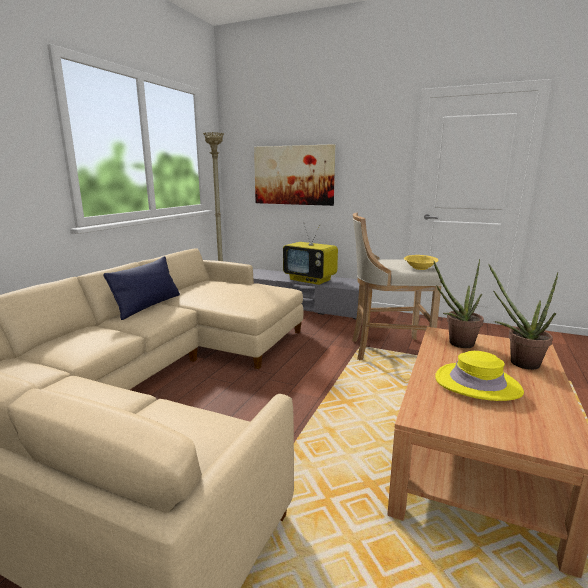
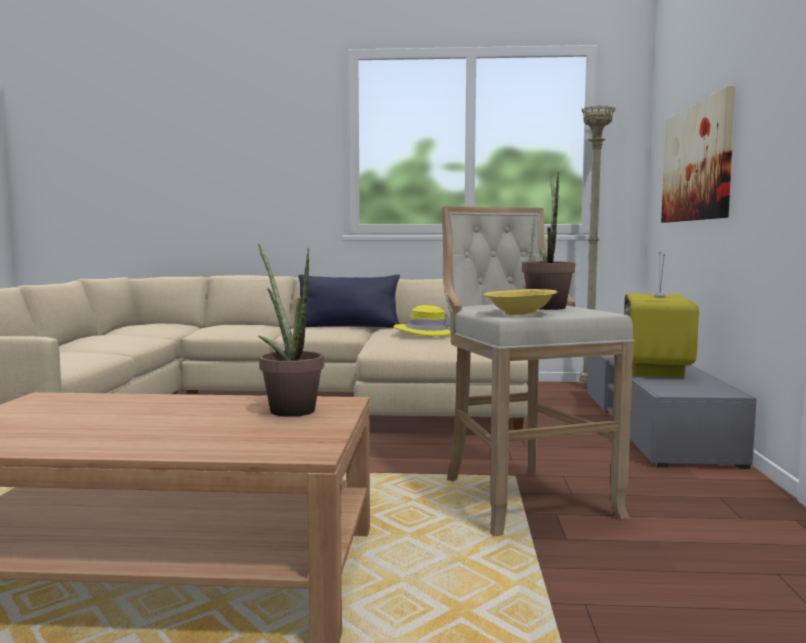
camera: 70 degrees right, 10 degrees down
yellow hat [435,351,524,401] -> yellow hat moved to [393,305,451,337]
potted plant [488,264,558,370] -> potted plant moved to [522,172,575,310]

